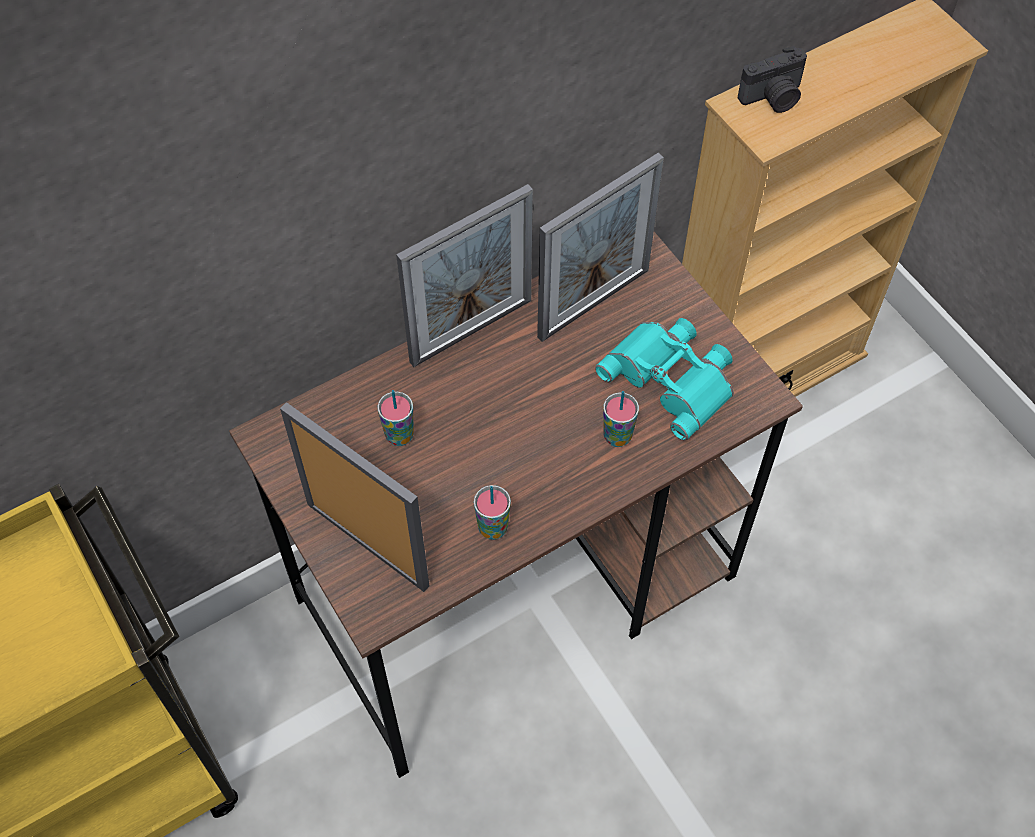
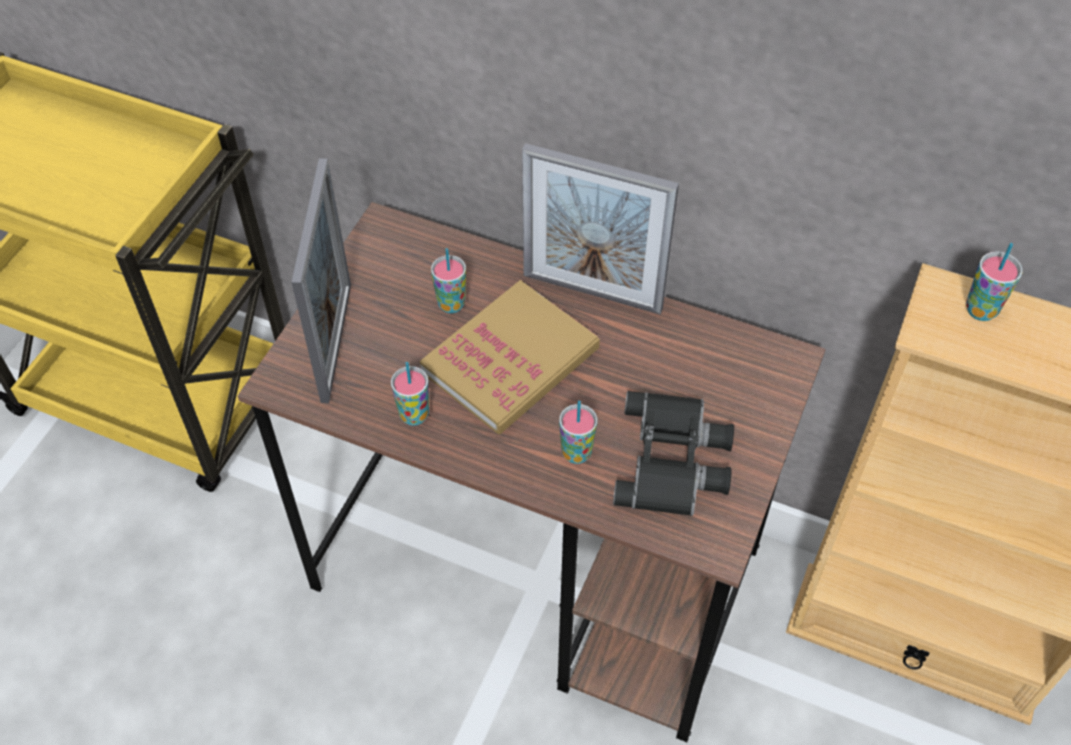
camera: 55 degrees right, 5 degrees down
picture frame [537,153,664,342] -> none
turquoise binoculars [595,318,734,440] -> black binoculars [613,391,734,516]
camera [738,46,807,113] -> cup [966,243,1022,321]
none -> book [420,280,600,434]

